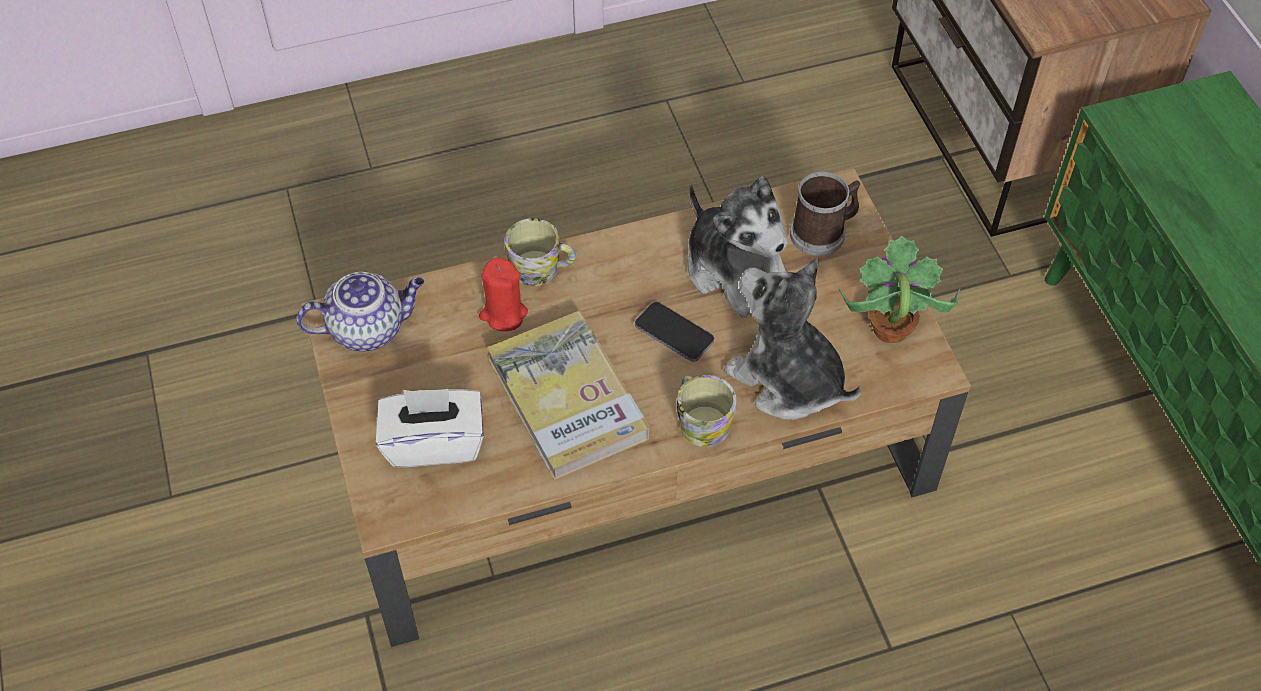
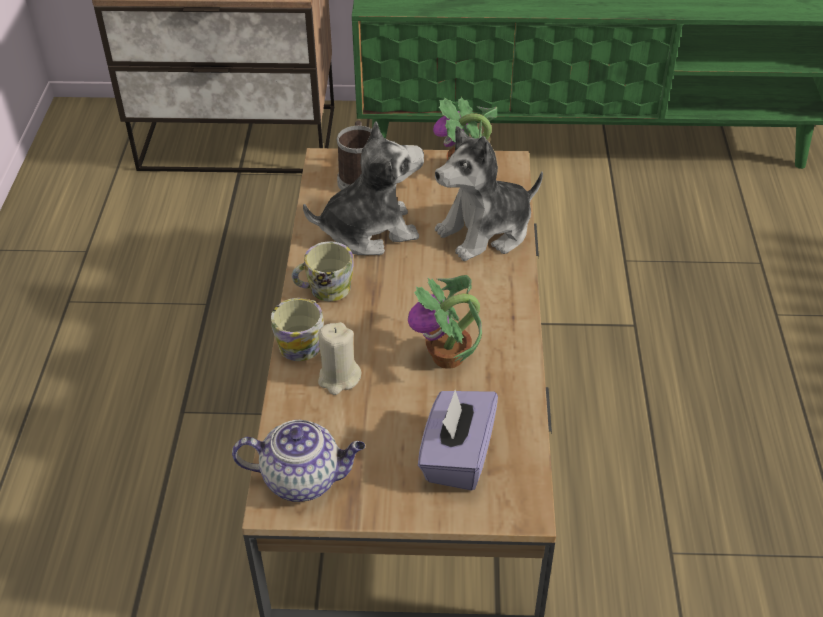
camera: 70 degrees left, 10 degrees down
teapot [296,272,424,351] -> teapot turned 90 degrees clockwise [232,420,365,502]
white tissue box [376,389,484,467] -> purple tissue box [418,390,498,491]
red candle [479,258,528,331] -> beige candle [318,322,361,395]
book [487,311,650,480] -> potted plant [408,275,482,369]
phone [635,302,714,362] -> none
mug [677,375,737,447] -> mug moved to [292,241,354,301]

